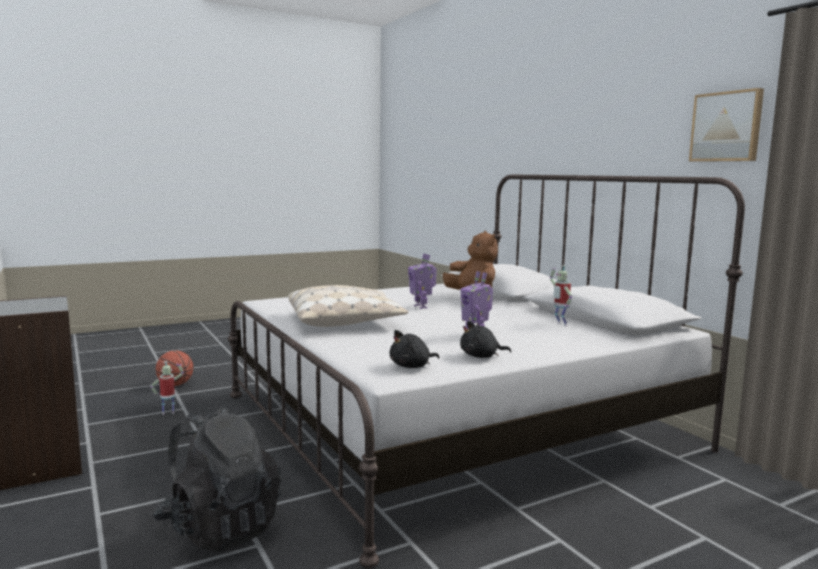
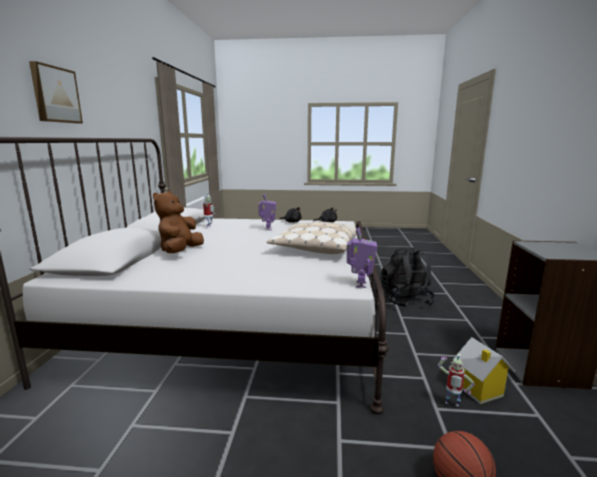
camera: 145 degrees left, 5 degrees up
toy robot [408,254,437,309] -> toy robot moved to [347,227,377,288]
picture [689,88,764,162] -> picture moved to [29,61,83,124]
none -> toy house [454,337,515,404]

